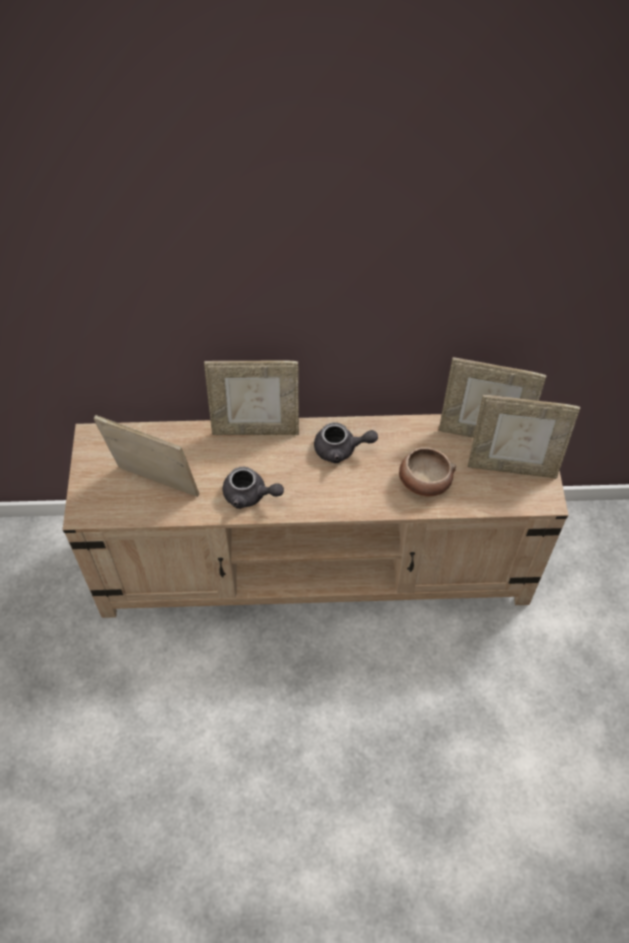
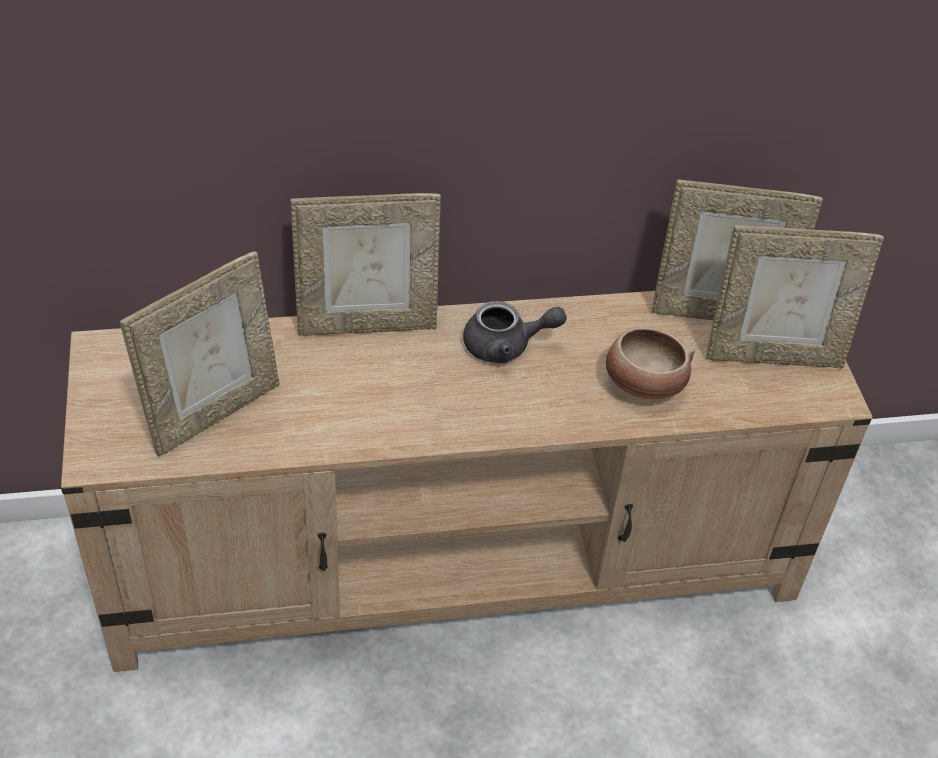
camera: 10 degrees left, 10 degrees down
picture frame [94,415,199,497] -> picture frame turned 120 degrees clockwise [120,251,279,457]
grey teapot [223,467,284,509] -> none

